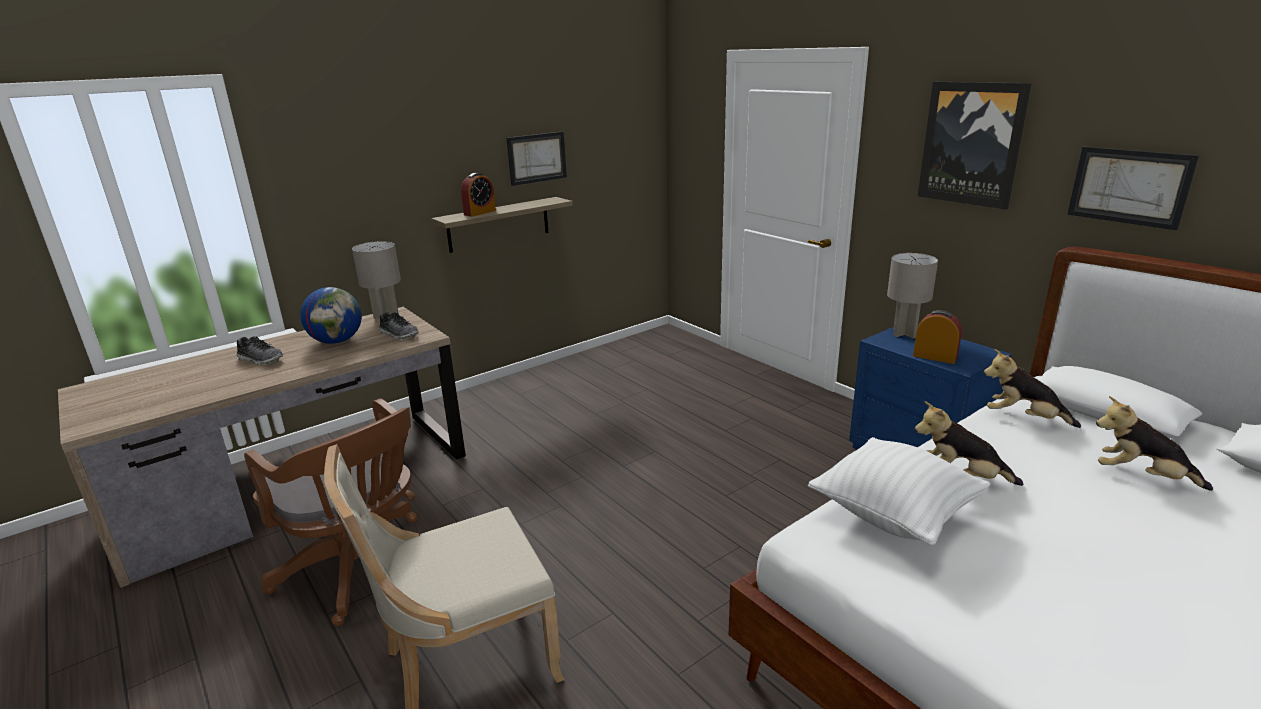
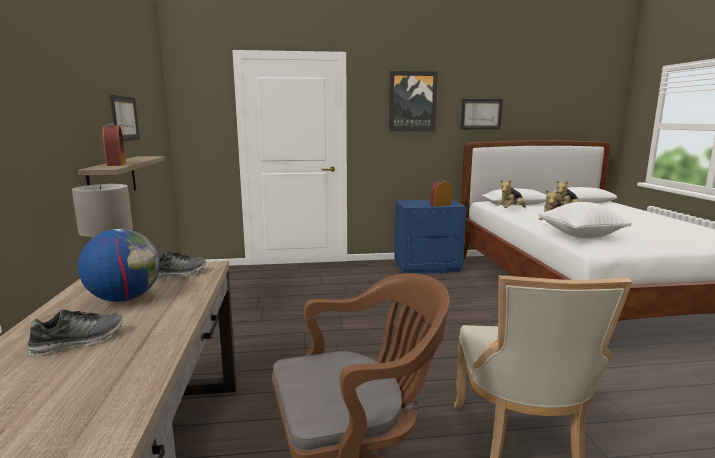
camera: 60 degrees left, 10 degrees down
grey table lamp [887,253,938,338] -> none

